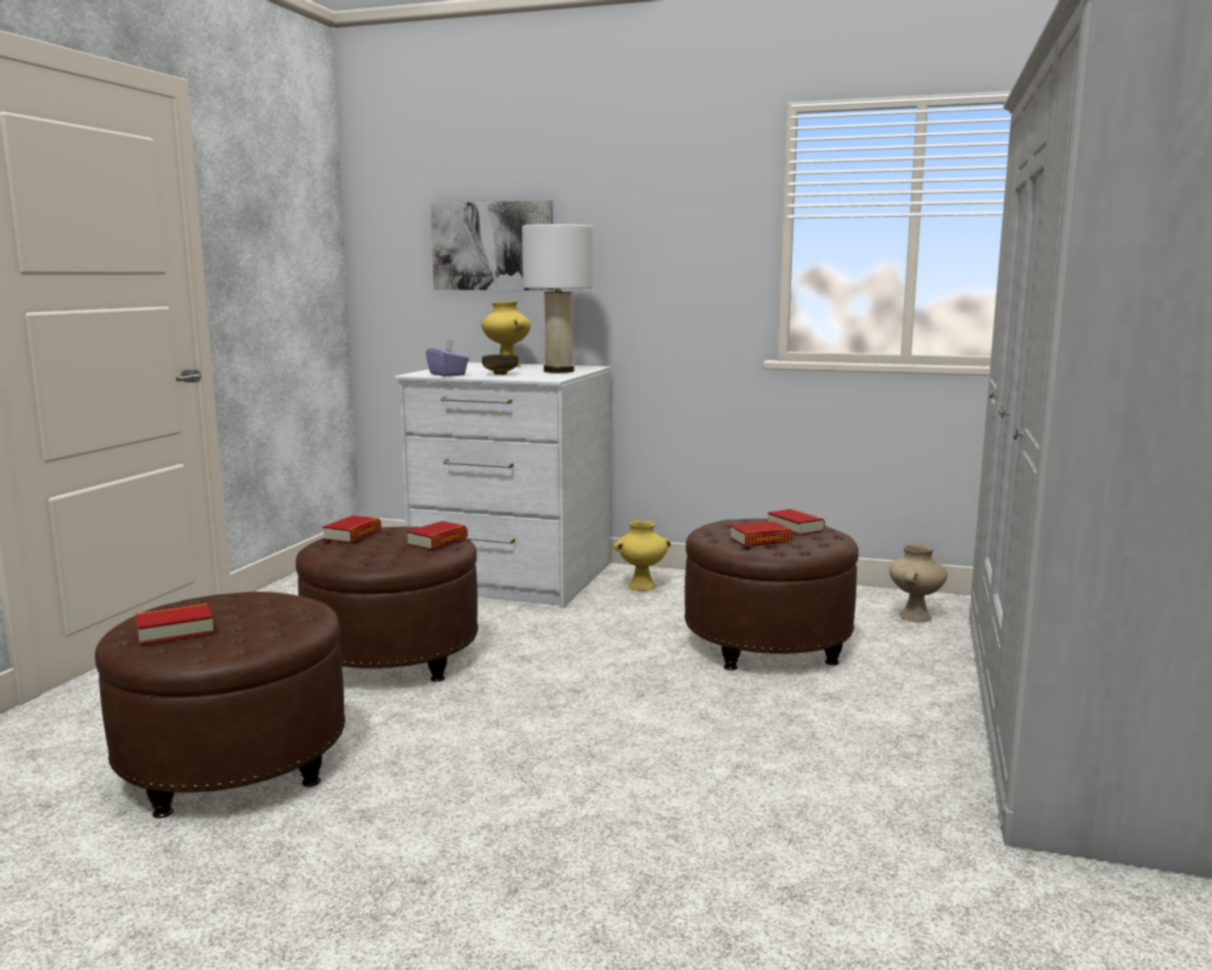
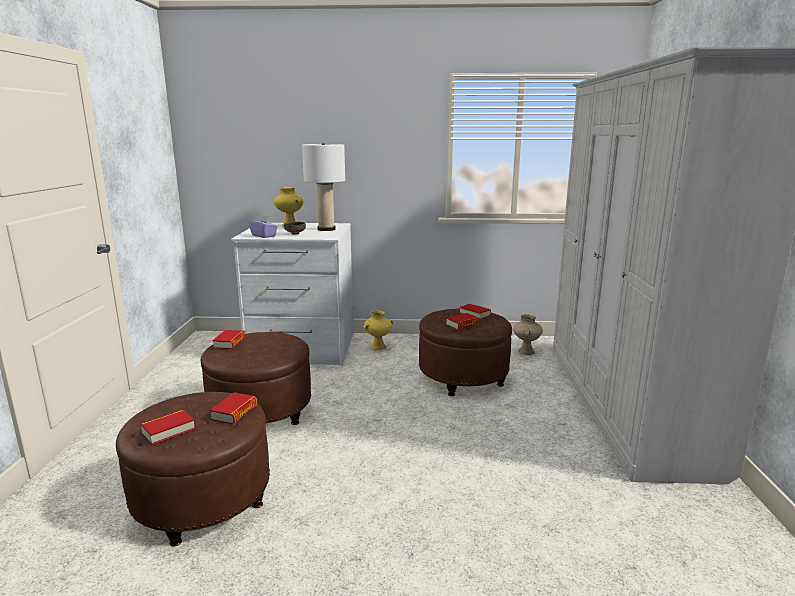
camera: 15 degrees left, 5 degrees up
book [406,521,468,550] -> book moved to [210,392,258,424]
picture [431,200,554,290] -> none

